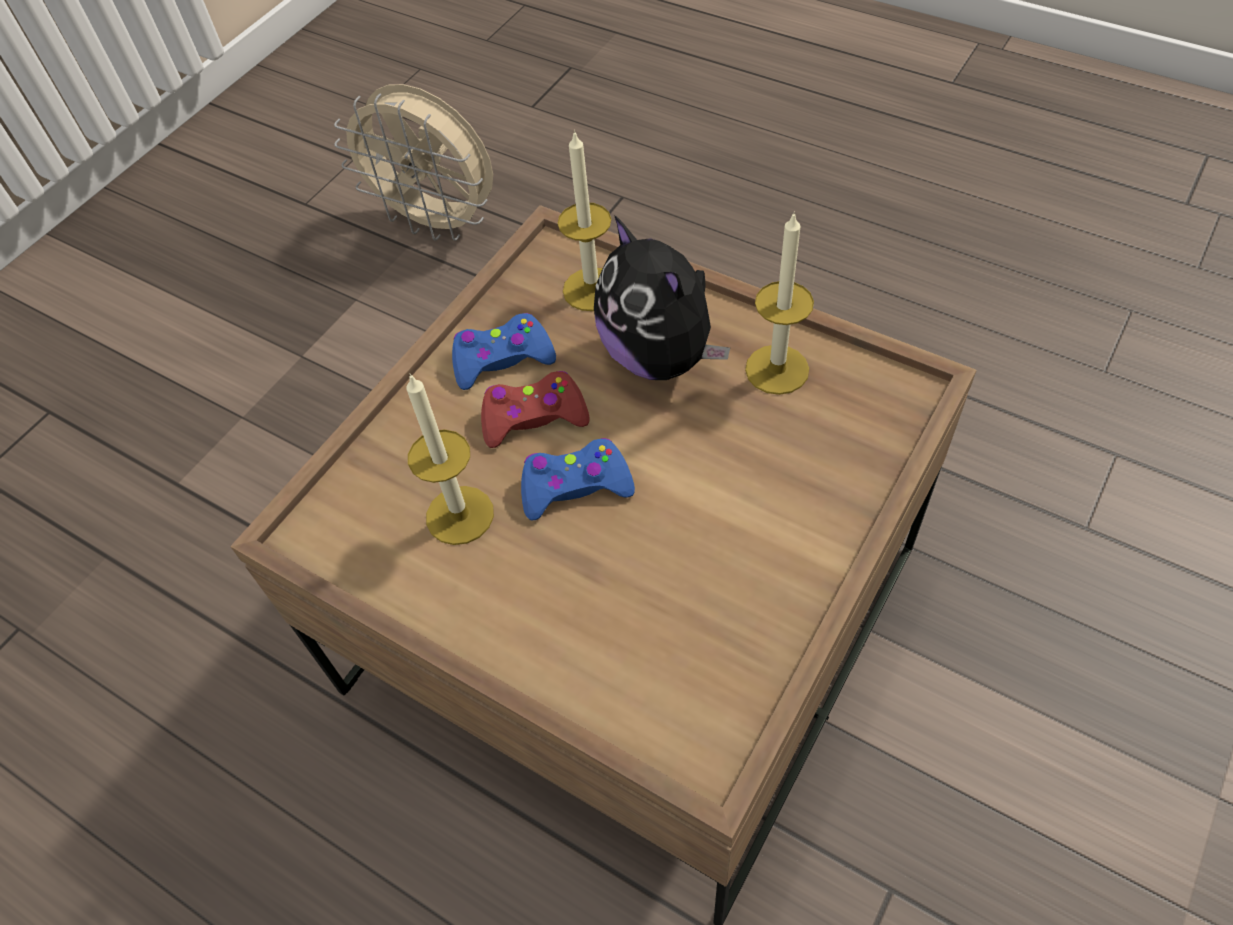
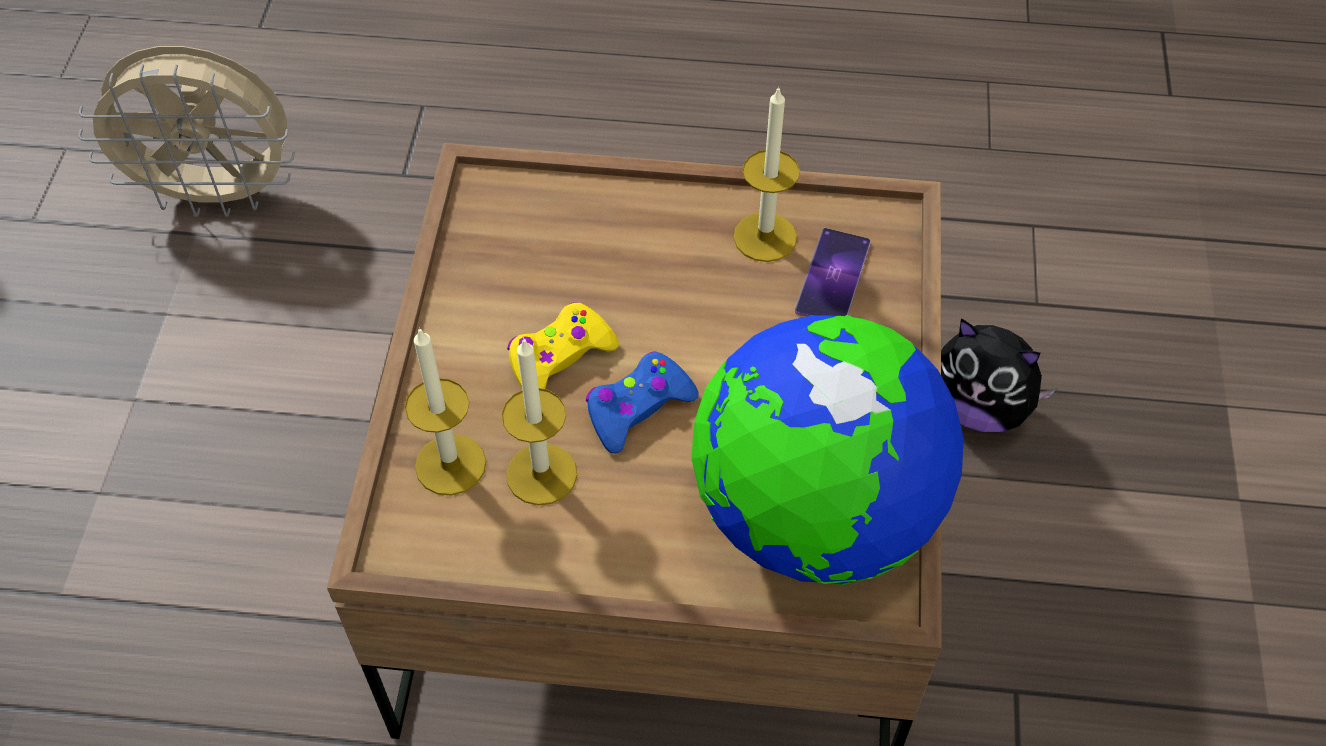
camera: 30 degrees left, 0 degrees up
blue game controller [452,313,556,390] -> none
red game controller [481,371,590,448] -> yellow game controller [507,302,619,389]
candle [558,130,611,311] -> candle moved to [405,327,486,496]
plush toy [594,215,730,380] -> plush toy moved to [941,318,1057,432]
none -> globe [691,315,964,585]
none -> phone [795,228,871,317]

